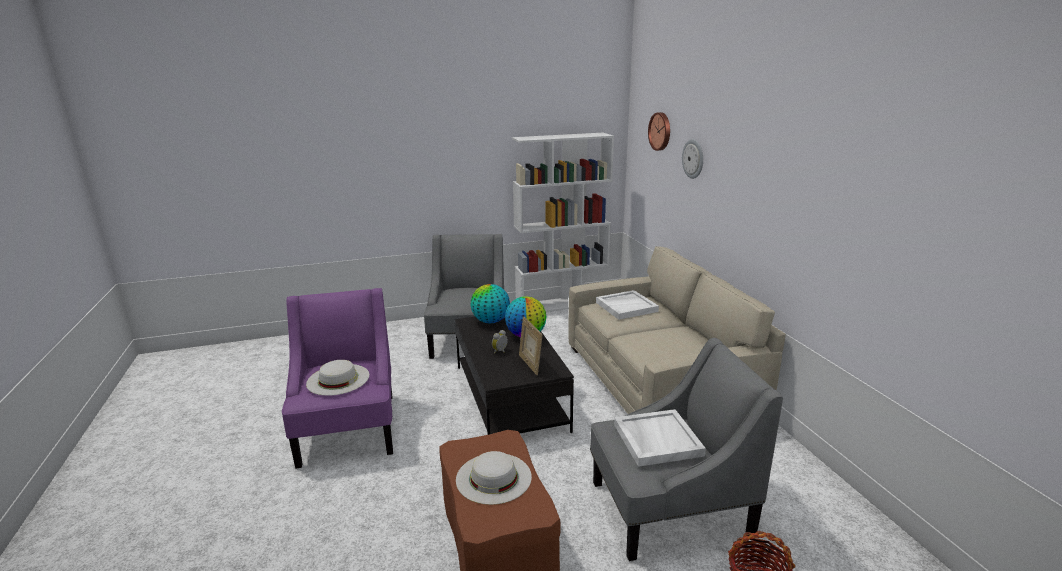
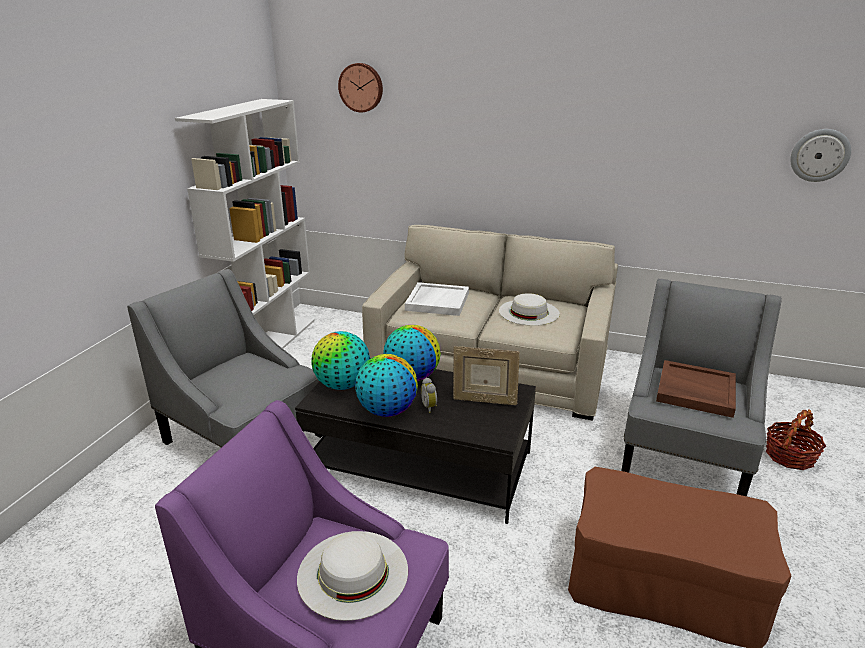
camera: 55 degrees left, 5 degrees up
white hat [456,451,532,505] -> white hat moved to [499,293,560,326]
white tray [614,409,706,467] -> brown tray [656,360,736,418]
wall clock [682,139,703,179] -> wall clock moved to [790,129,851,182]
none -> globe [355,354,418,417]

